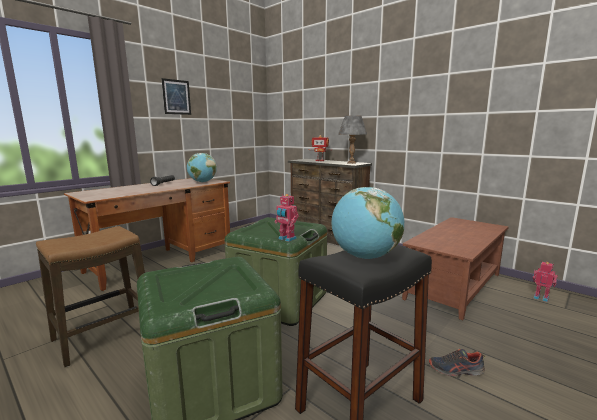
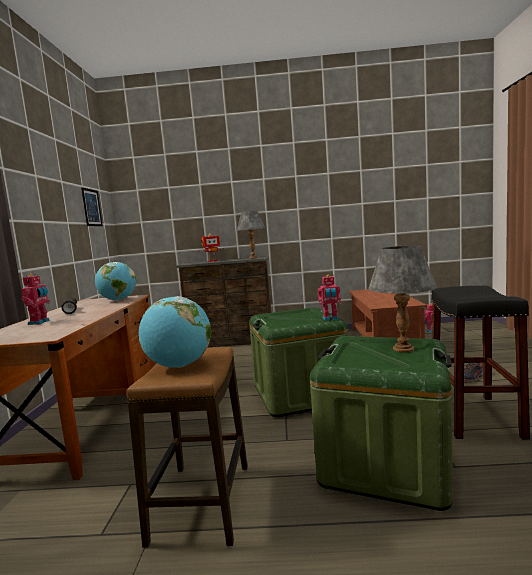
camera: 40 degrees left, 5 degrees down
picture [161,78,191,115] -> picture moved to [81,188,103,226]
globe [332,187,404,259] -> globe moved to [139,296,211,368]
none -> toy robot [21,274,50,325]
none -> grey table lamp [368,246,437,352]

